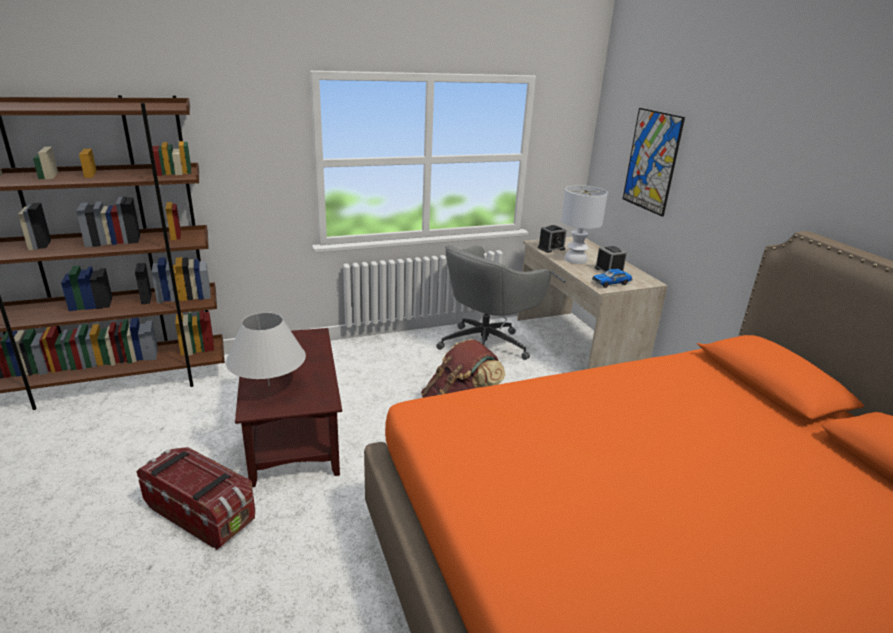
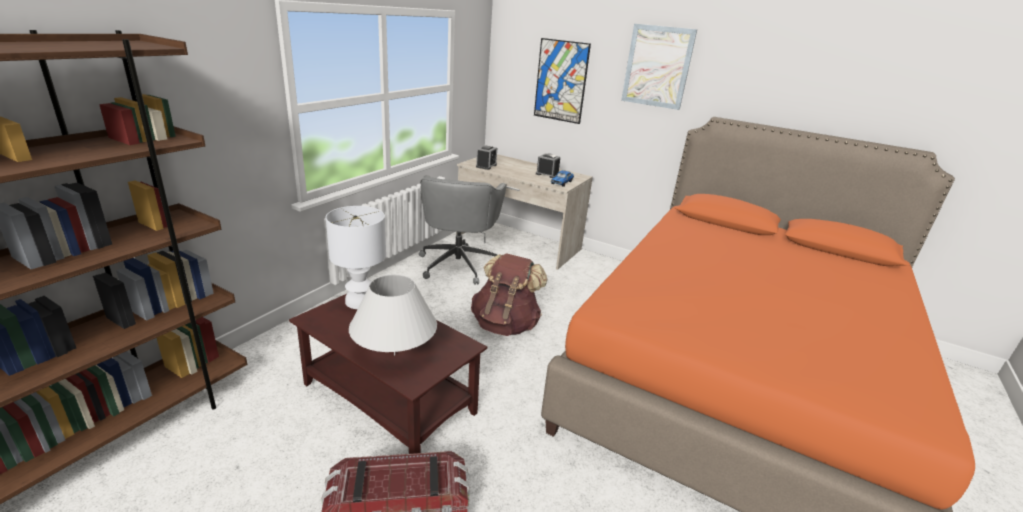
camera: 40 degrees left, 0 degrees up
white table lamp [561,185,608,264] -> white table lamp moved to [326,206,386,309]
none -> picture [621,24,697,110]

